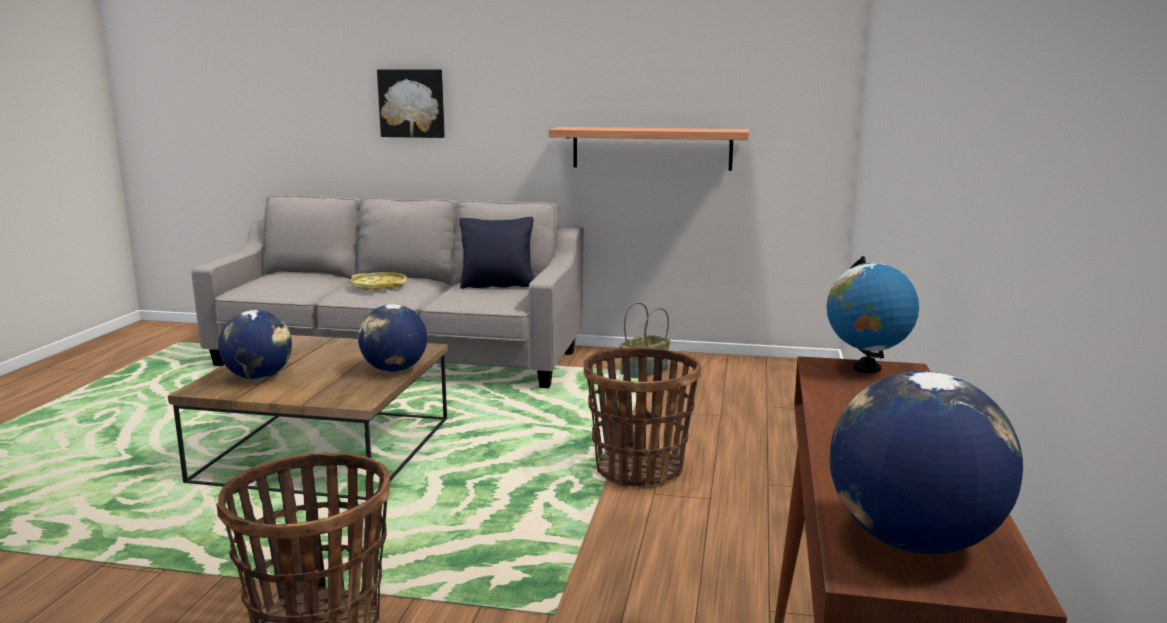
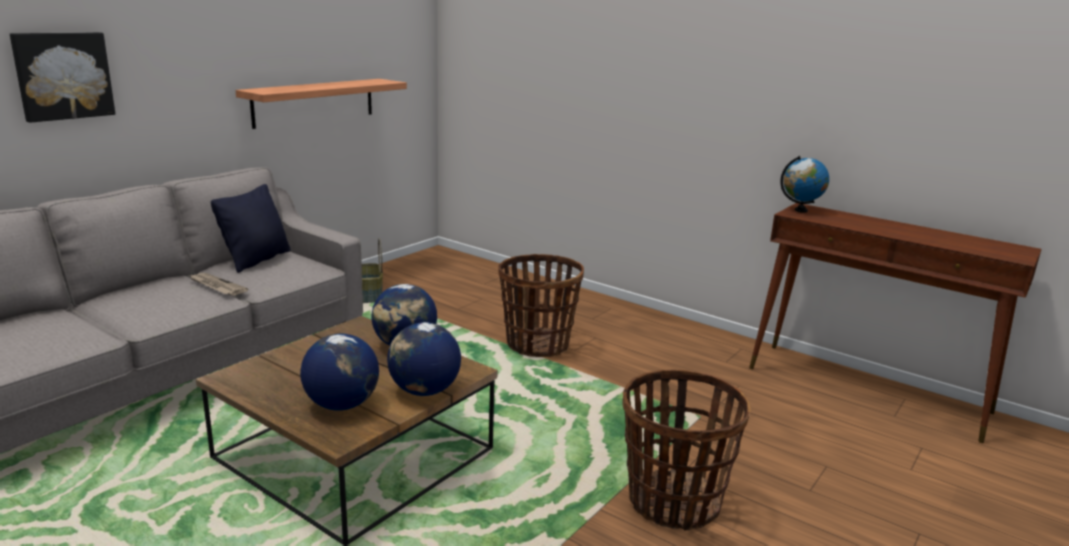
camera: 65 degrees left, 5 degrees up
yellow tray [350,272,407,292] -> none
globe [830,371,1023,554] -> globe moved to [387,322,461,396]
none -> newspaper [189,273,248,296]

